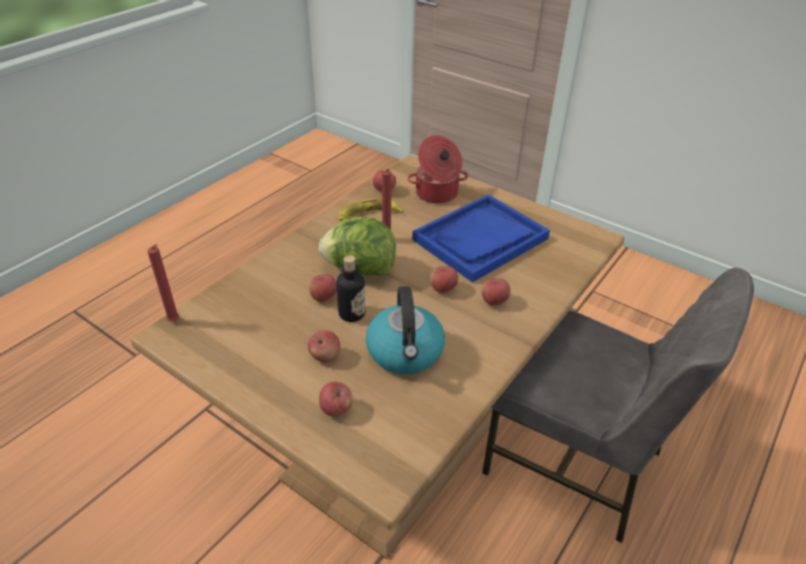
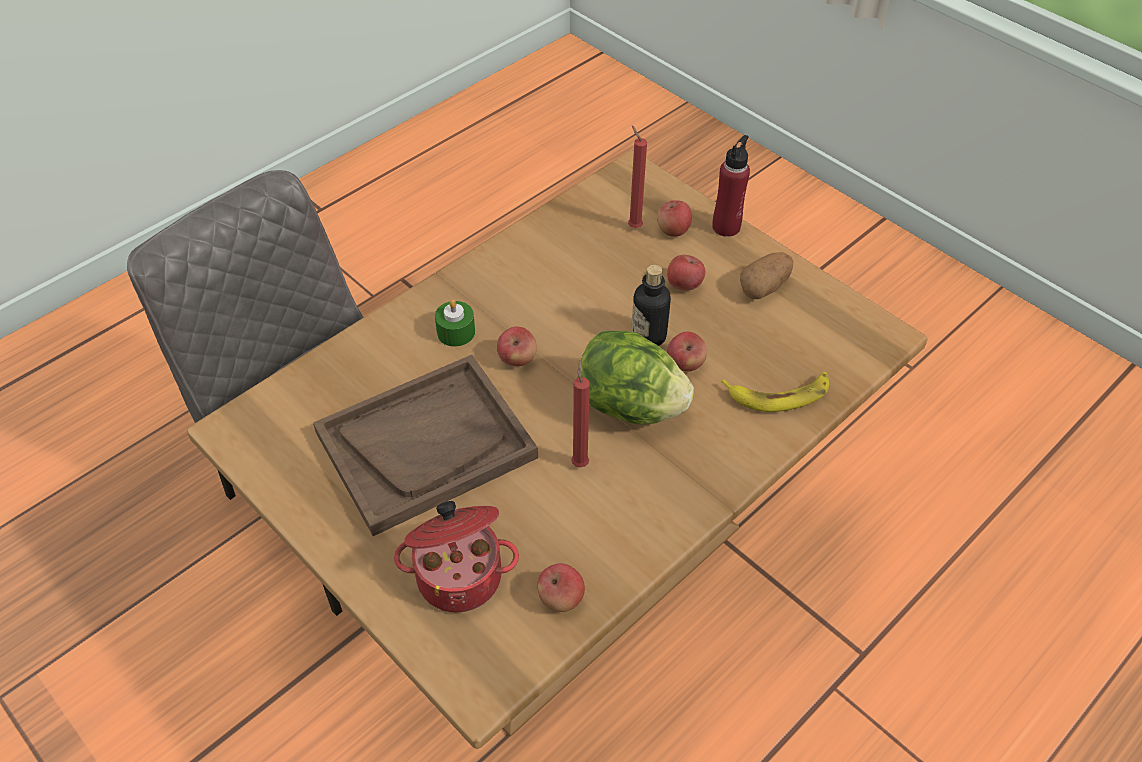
camera: 170 degrees left, 10 degrees up
red candle [147,244,179,321] -> red candle moved to [628,125,647,228]
banana [339,199,404,221] -> banana moved to [721,372,829,412]
kettle [366,286,445,374] -> none
blue tray [412,194,550,282] -> brown tray [313,355,538,536]
apple [481,278,510,306] -> green candle [435,300,475,347]
none -> red bottle [712,135,750,237]
none -> potato [740,252,793,299]

